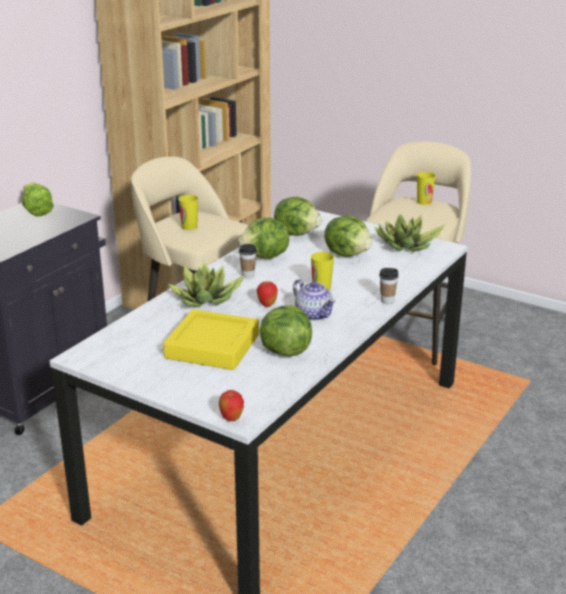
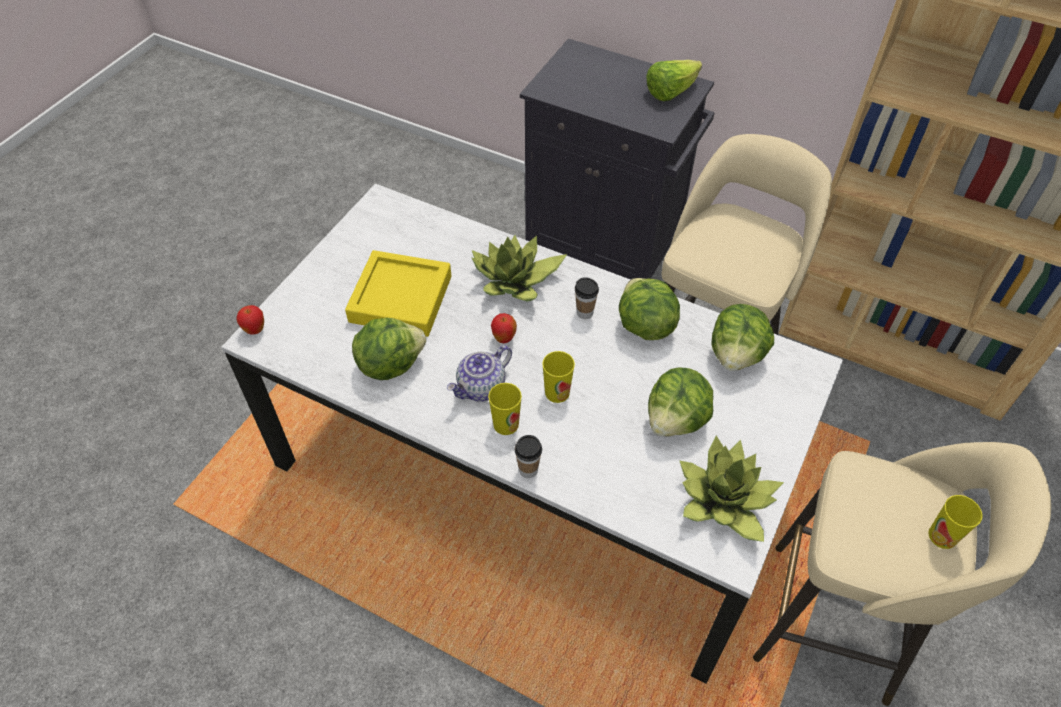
camera: 85 degrees right, 25 degrees up
cup [178,195,198,230] -> cup moved to [488,383,522,435]

